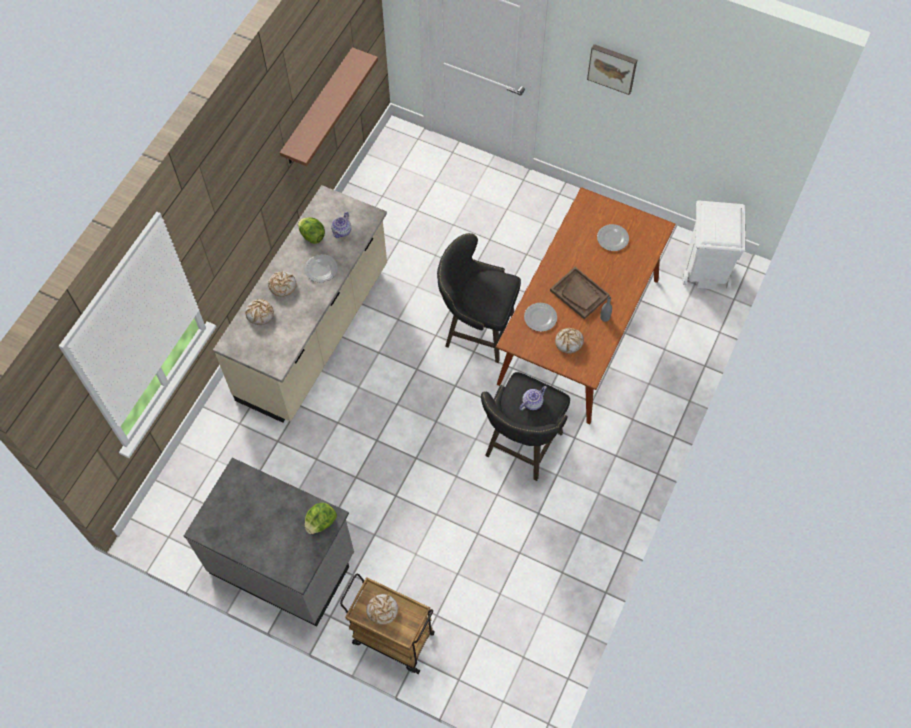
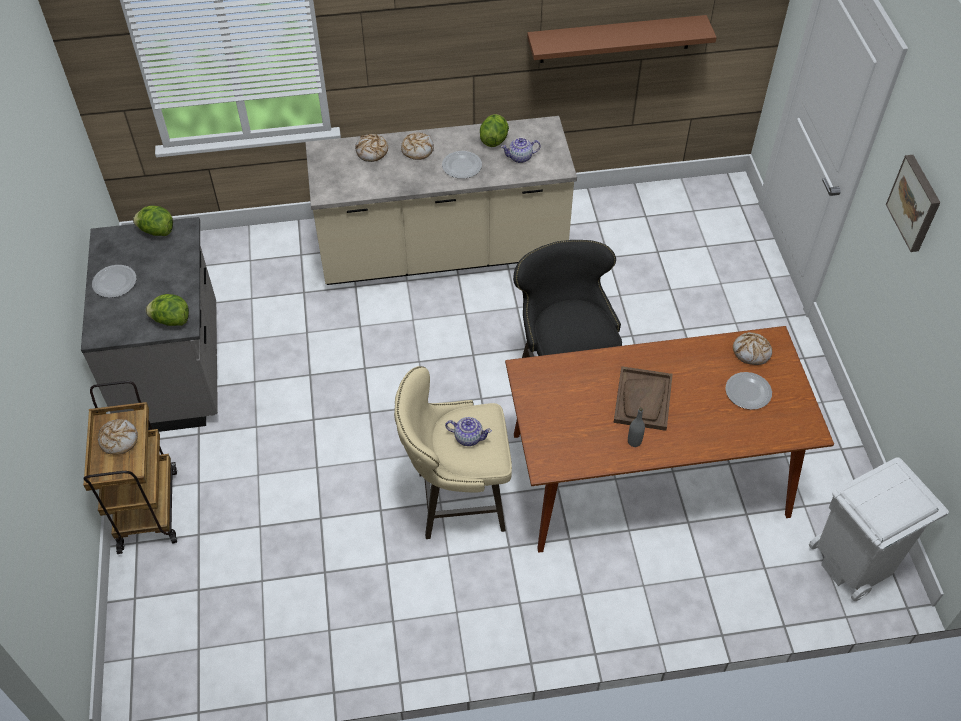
camera: 55 degrees right, 10 degrees down
black stool [481,372,570,481] -> beige stool [394,366,512,539]
plate [524,303,557,332] -> plate moved to [92,265,136,298]
bread [555,328,584,354] -> bread moved to [733,332,772,365]
none -> lettuce [133,205,173,236]

